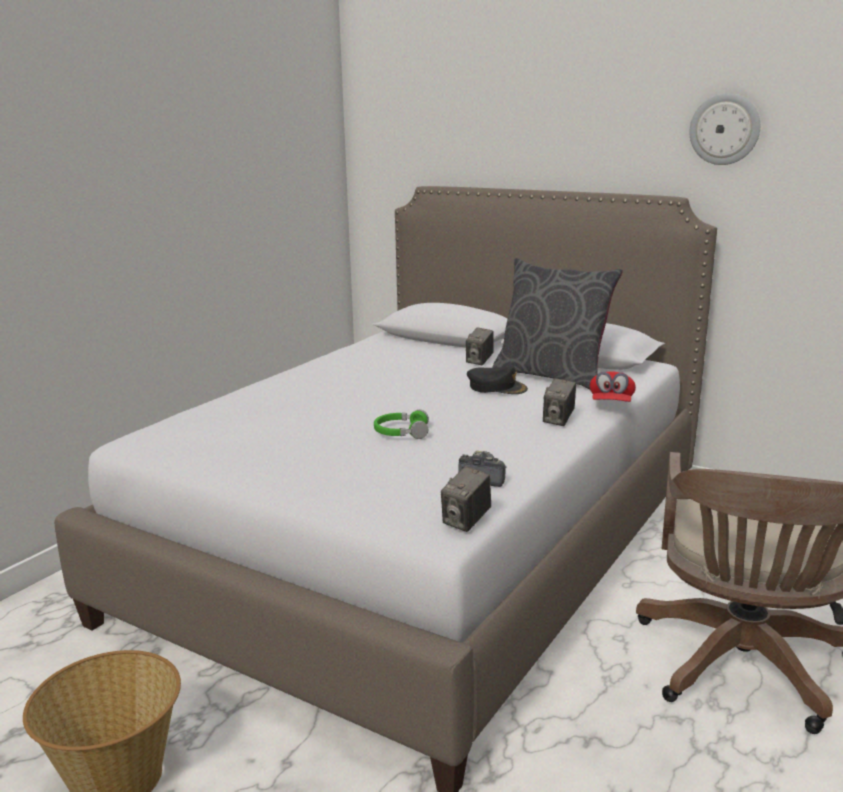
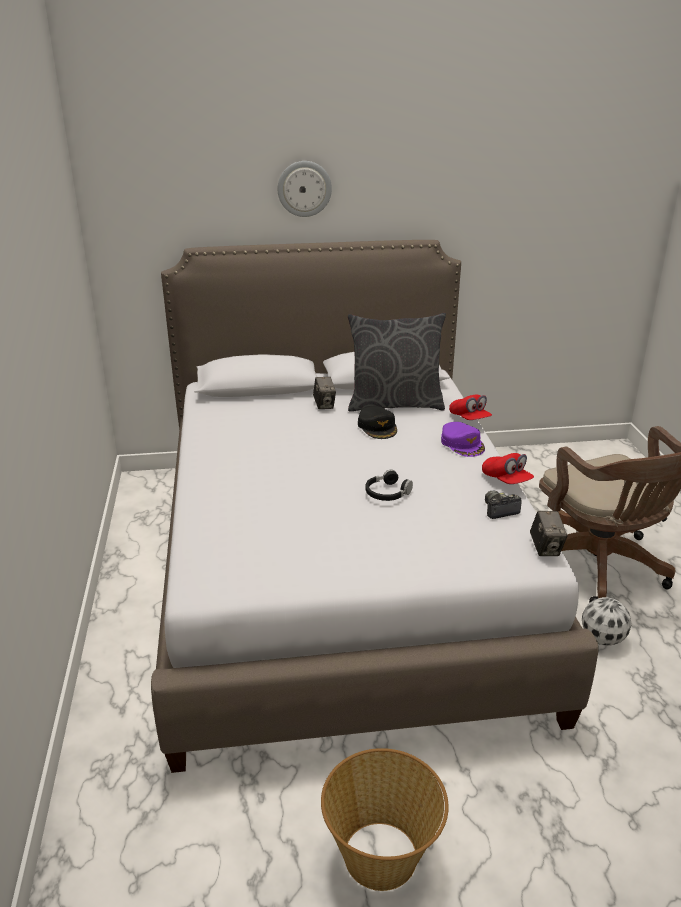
camera: 40 degrees left, 10 degrees up
green headphones [374,410,429,439] -> black headphones [365,470,413,501]
black cap [467,366,528,394] -> black cap turned 90 degrees clockwise [358,406,397,439]
camera [543,378,576,426] -> purple cap [441,422,485,457]
wall clock [690,93,760,165] -> wall clock moved to [278,161,332,217]
none -> red cap [482,453,534,484]
none -> football [582,597,632,646]

